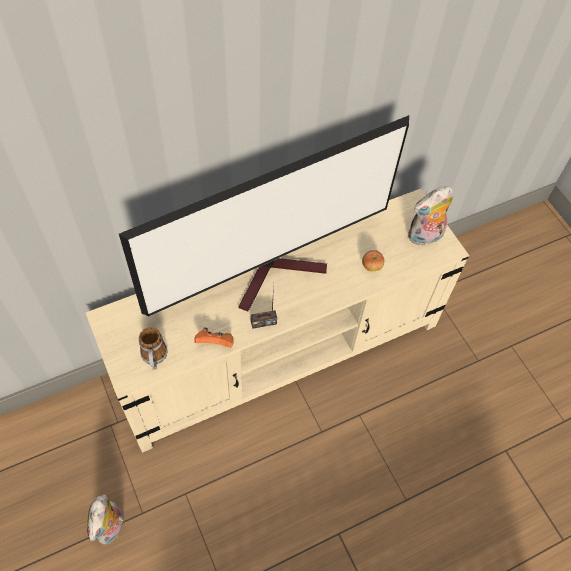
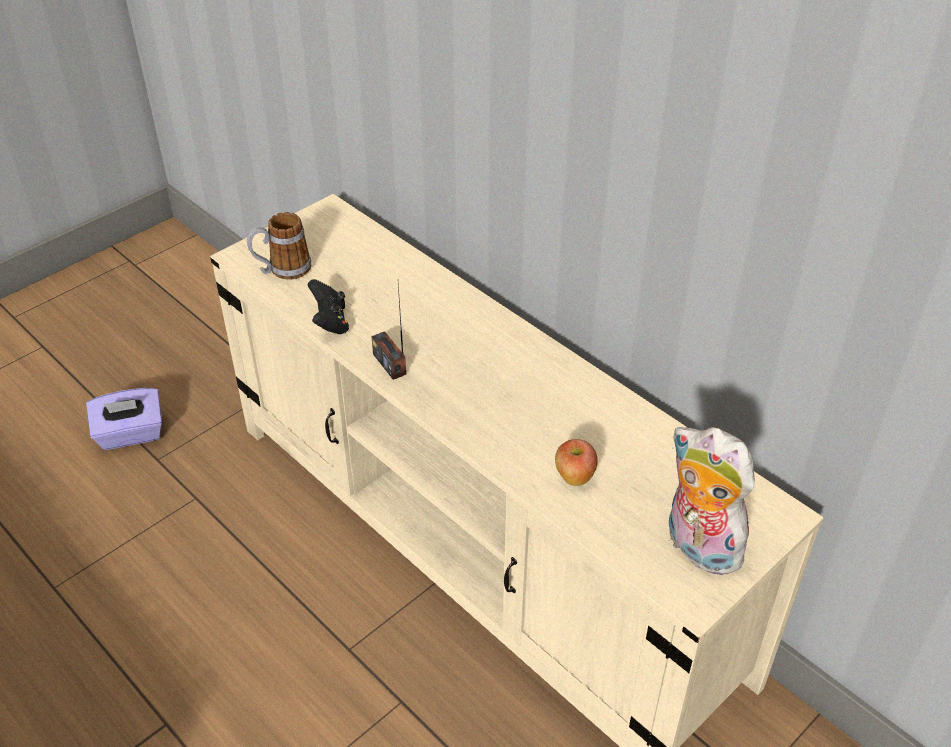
camera: 75 degrees right, 15 degrees down
plush toy [87,495,124,545] -> purple tissue box [86,388,162,450]
television [119,115,409,316] -> none
orange game controller [194,327,233,348] -> black game controller [308,279,349,334]

